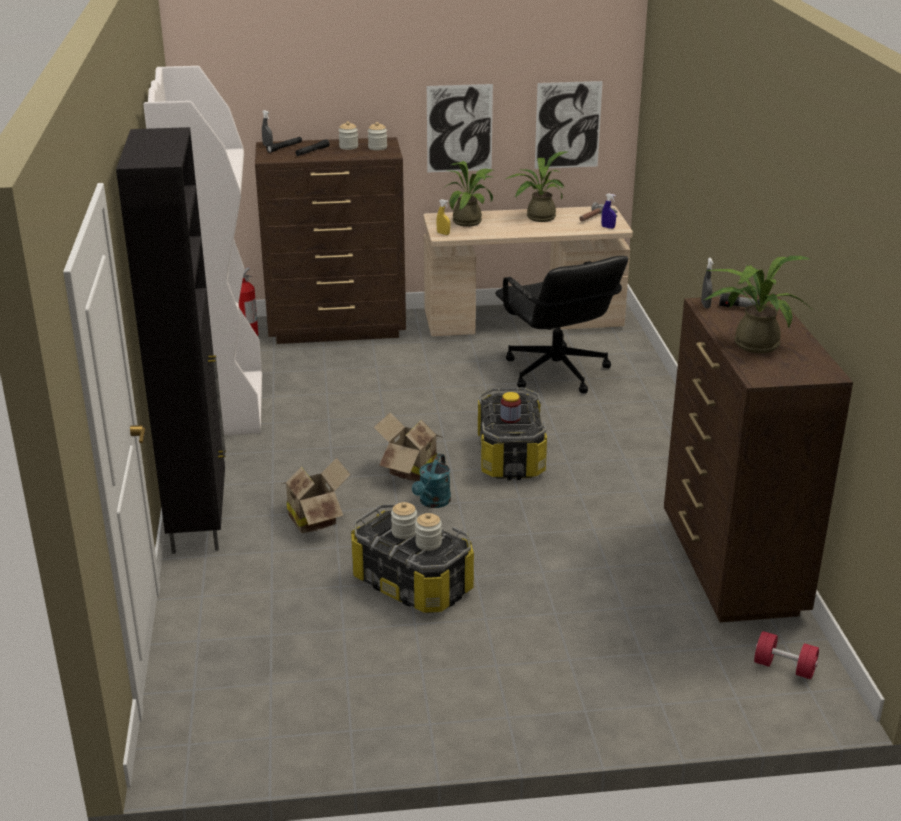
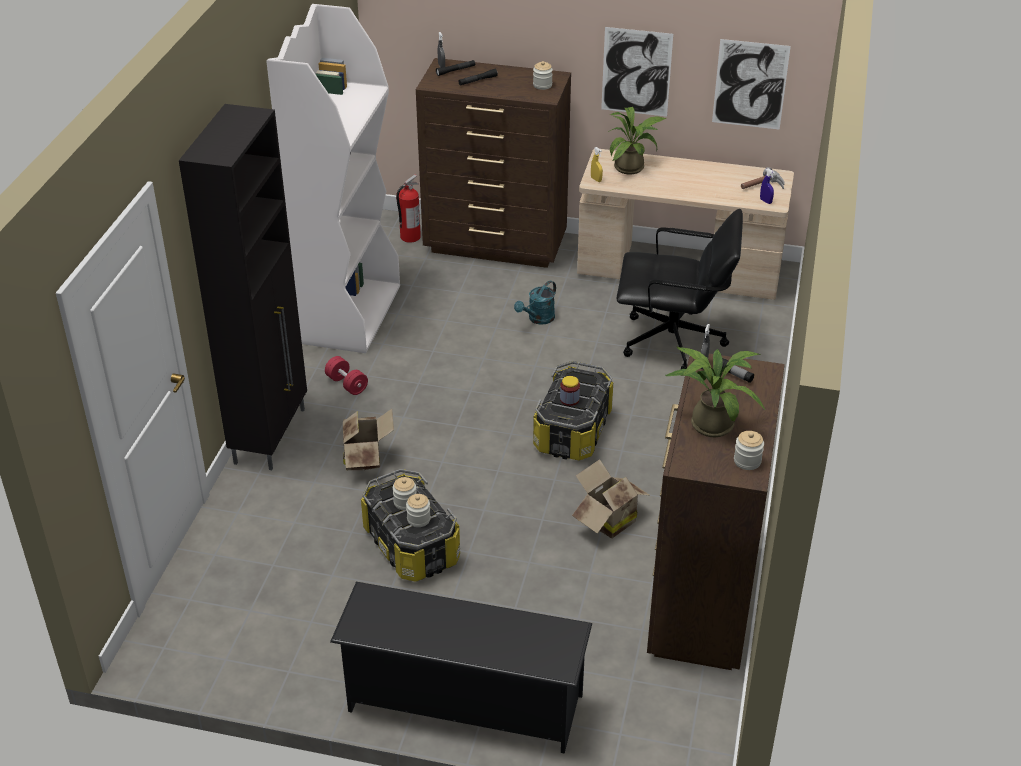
camera: 20 degrees right, 10 degrees up
jar [338,121,358,150] -> jar moved to [734,431,764,470]
cardboard box [374,412,444,481] -> cardboard box moved to [572,459,651,539]
turquoise watering can [412,454,451,508] -> turquoise watering can moved to [514,281,556,325]
black office chair [495,256,628,393] -> black office chair turned 75 degrees counterclockwise [617,209,743,369]
potted plant [505,151,567,222] -> none
red dumbbell [754,631,819,679] -> red dumbbell moved to [325,356,368,395]
none -> black shoe rack [330,582,592,754]

